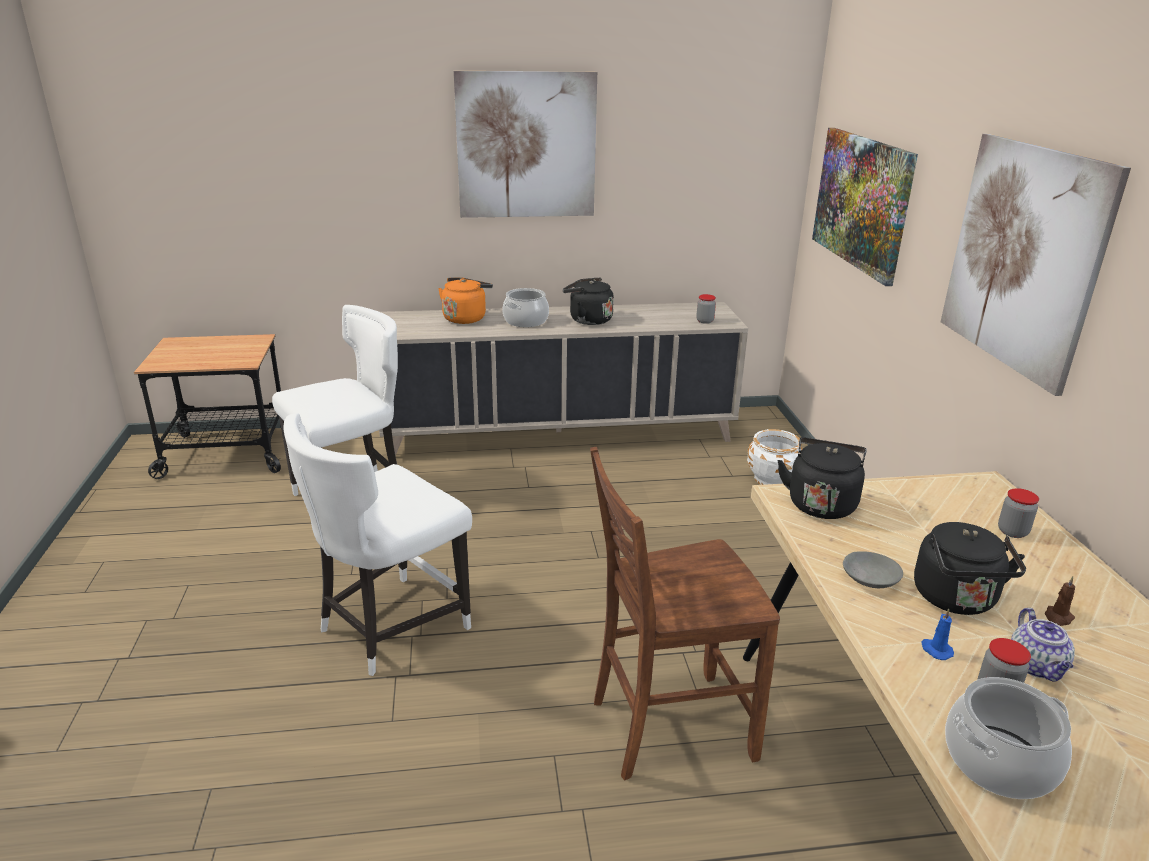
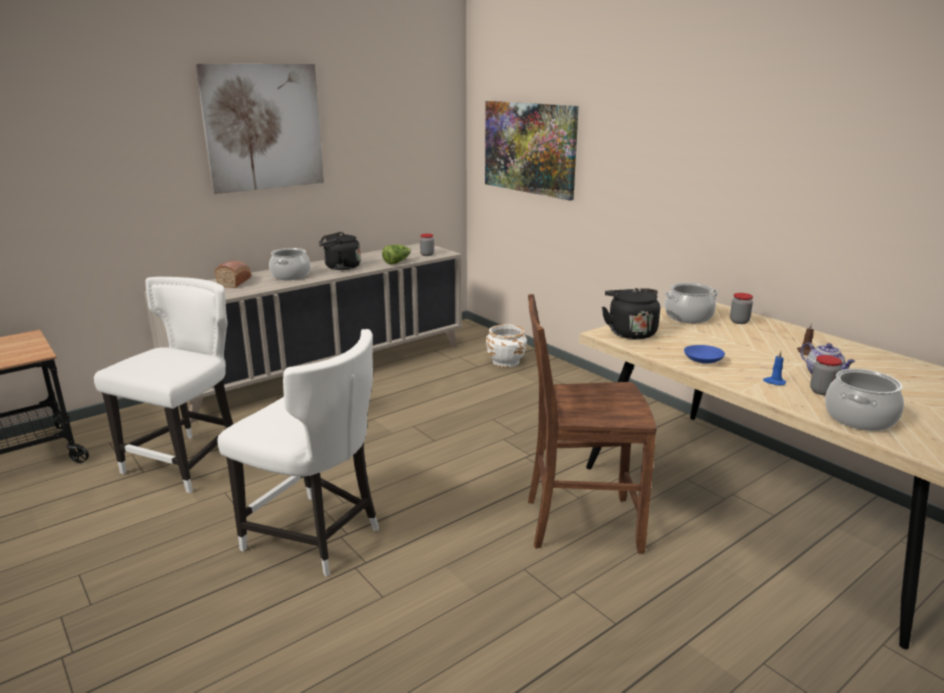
camera: 30 degrees left, 5 degrees down
white chair [283,413,472,676] -> white chair turned 75 degrees counterclockwise [218,329,379,576]
orange kettle [438,277,493,324] -> bread [215,261,252,288]
brown chair [590,447,780,780] -> brown chair turned 45 degrees clockwise [528,294,657,554]
grey bowl [843,551,903,588] -> blue bowl [684,345,725,364]
black kettle [914,522,1026,615] -> none
picture [941,134,1131,396] -> none
none -> lettuce [382,245,411,265]
none -> cooking pot [665,283,718,323]

